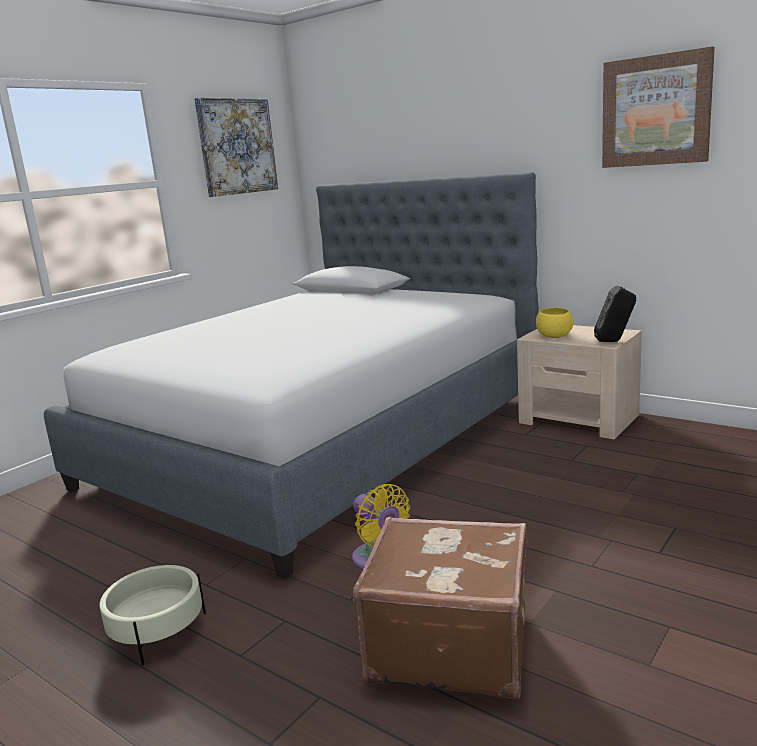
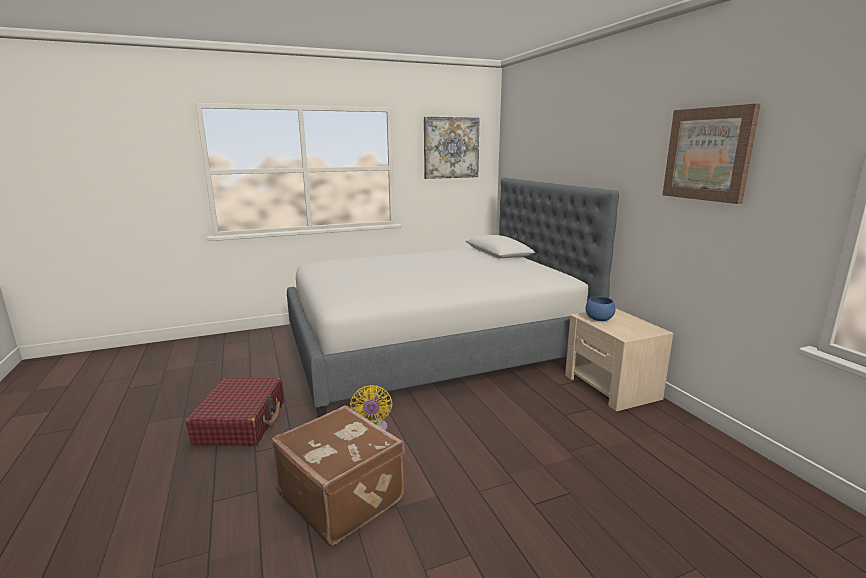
camera: 30 degrees right, 0 degrees up
beige planter [99,565,206,666] -> red suitcase [186,378,284,446]
yellow bowl [536,308,573,338] -> blue bowl [586,297,615,321]
black speaker [594,286,636,342] -> none

